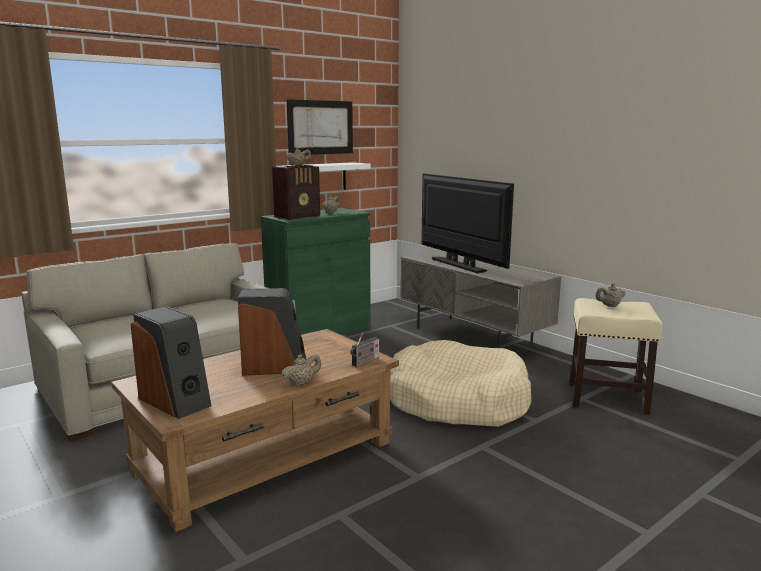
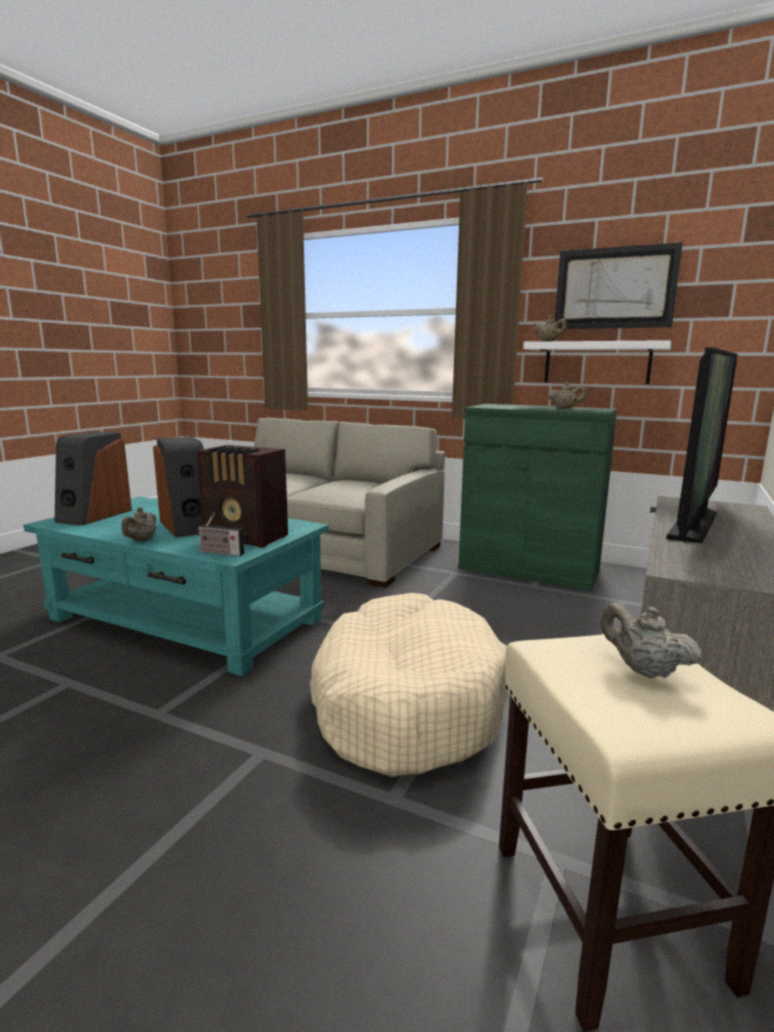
camera: 65 degrees right, 0 degrees up
brown coffee table [111,329,399,532] -> turquoise coffee table [23,497,329,676]
radio [272,165,320,220] -> radio moved to [197,445,288,548]
beige teapot [282,354,321,386] -> beige teapot turned 75 degrees clockwise [121,507,157,542]

